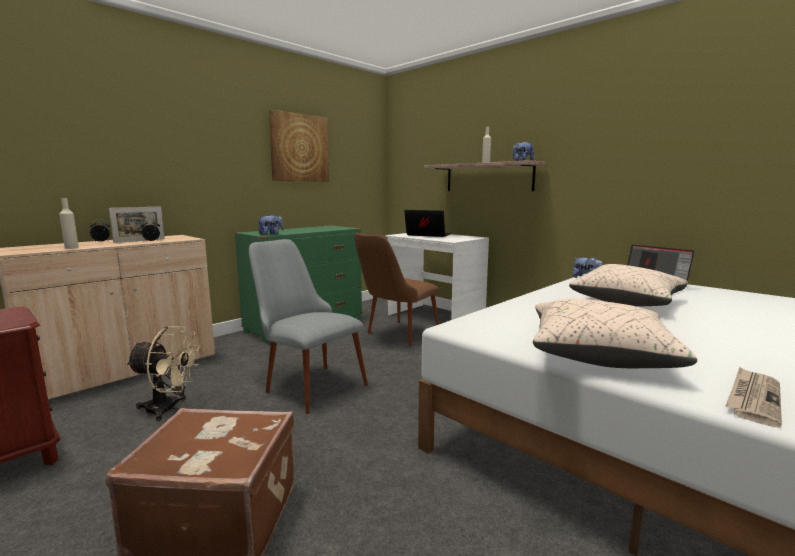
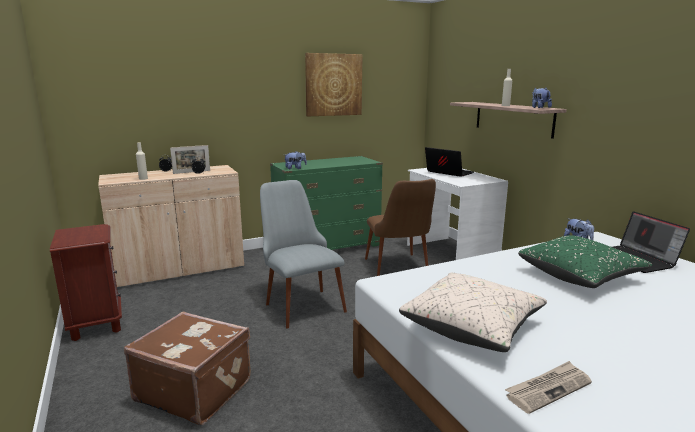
camera: 20 degrees right, 5 degrees up
beige fan [126,326,200,421] -> none
brown chair [354,233,439,346] -> brown chair turned 75 degrees counterclockwise [365,179,436,276]
beige pillow [569,264,688,307] -> green pillow [518,235,652,288]

